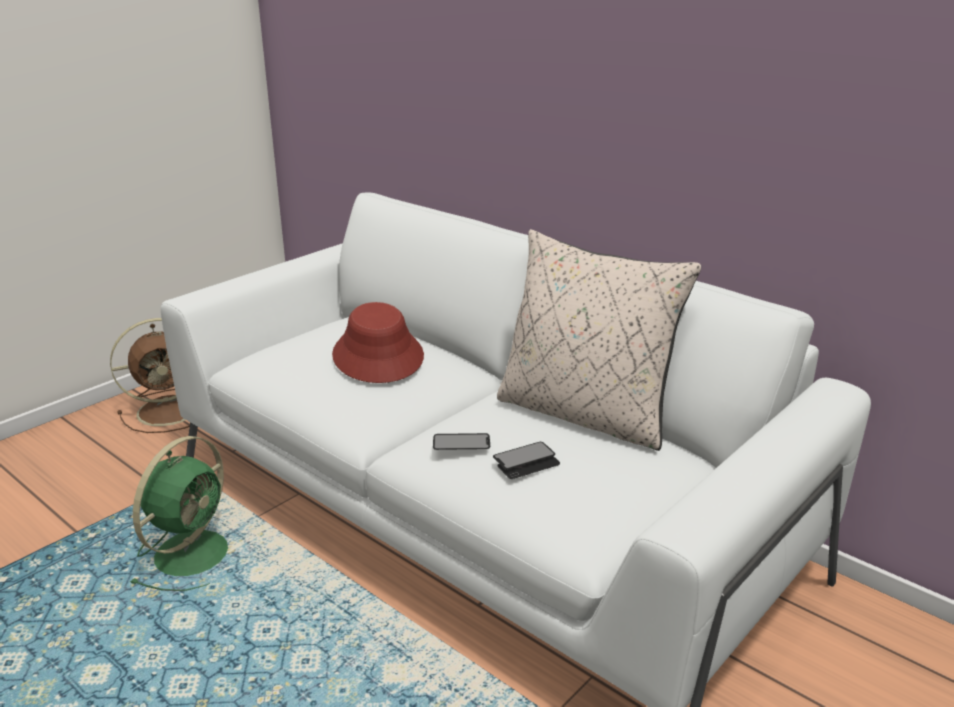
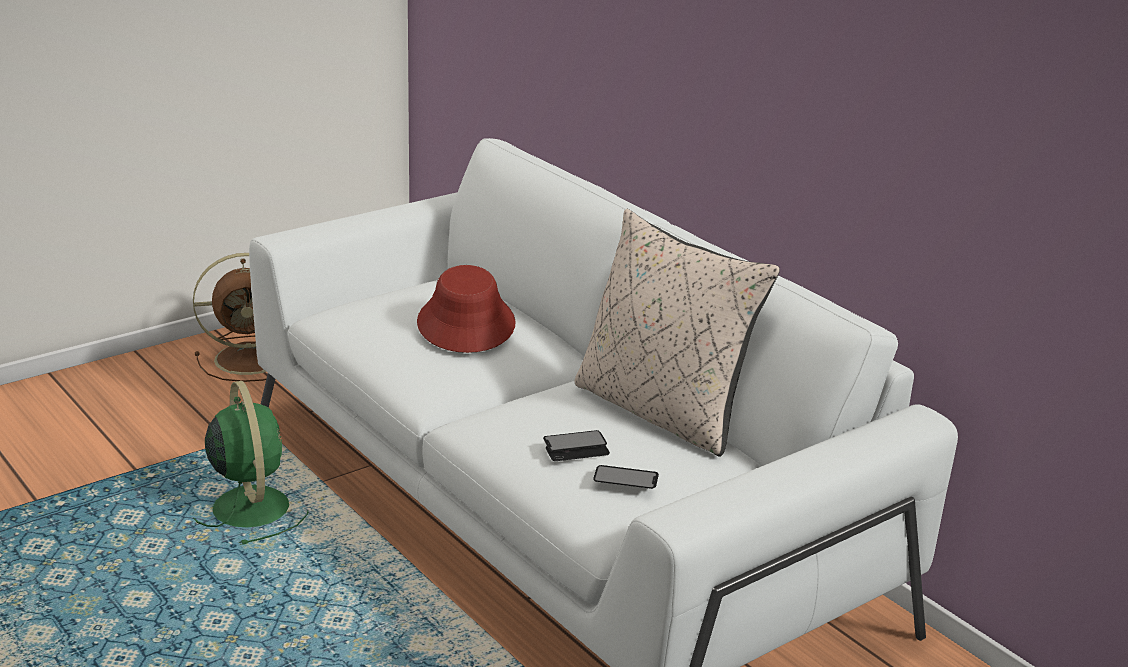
camera: 10 degrees right, 0 degrees up
green fan [130,436,228,591] -> green fan turned 60 degrees counterclockwise [193,381,309,545]
phone [433,433,490,450] -> phone moved to [593,465,659,489]

